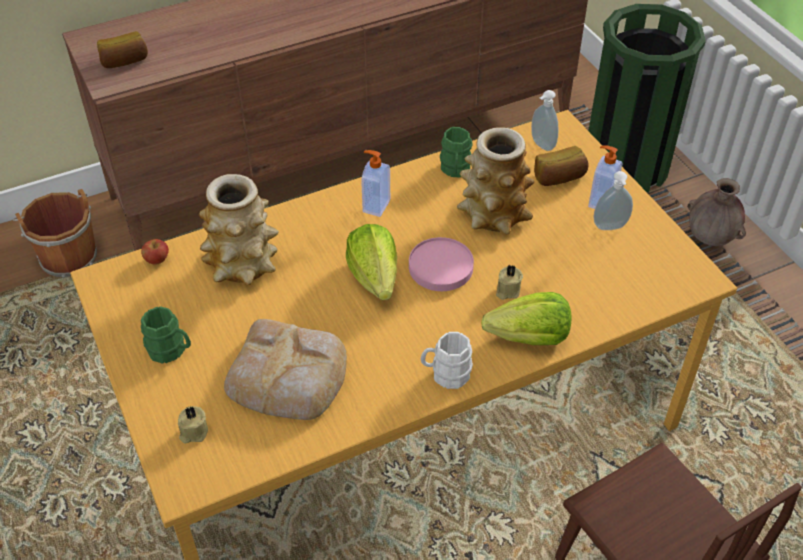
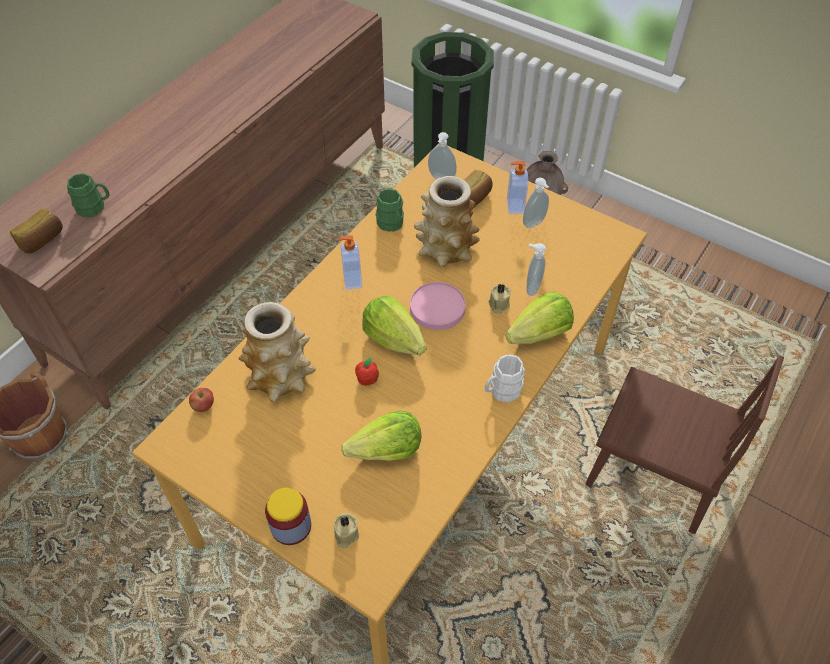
camera: 30 degrees left, 5 degrees up
green mug [141,306,191,364] -> green mug moved to [67,173,109,218]
bread [224,319,347,420] -> lettuce [341,410,421,461]
none -> jar [265,488,311,545]
none -> apple [355,358,379,386]
none -> soap dispenser [526,243,546,296]

